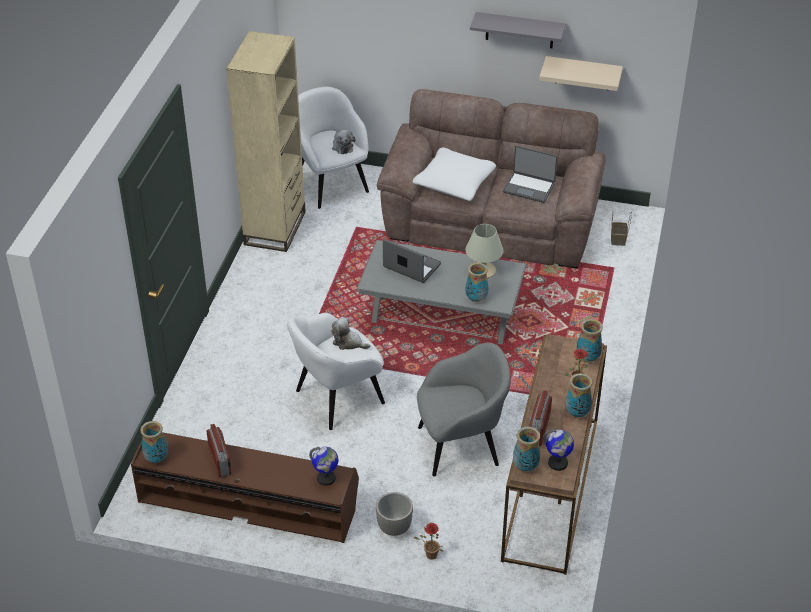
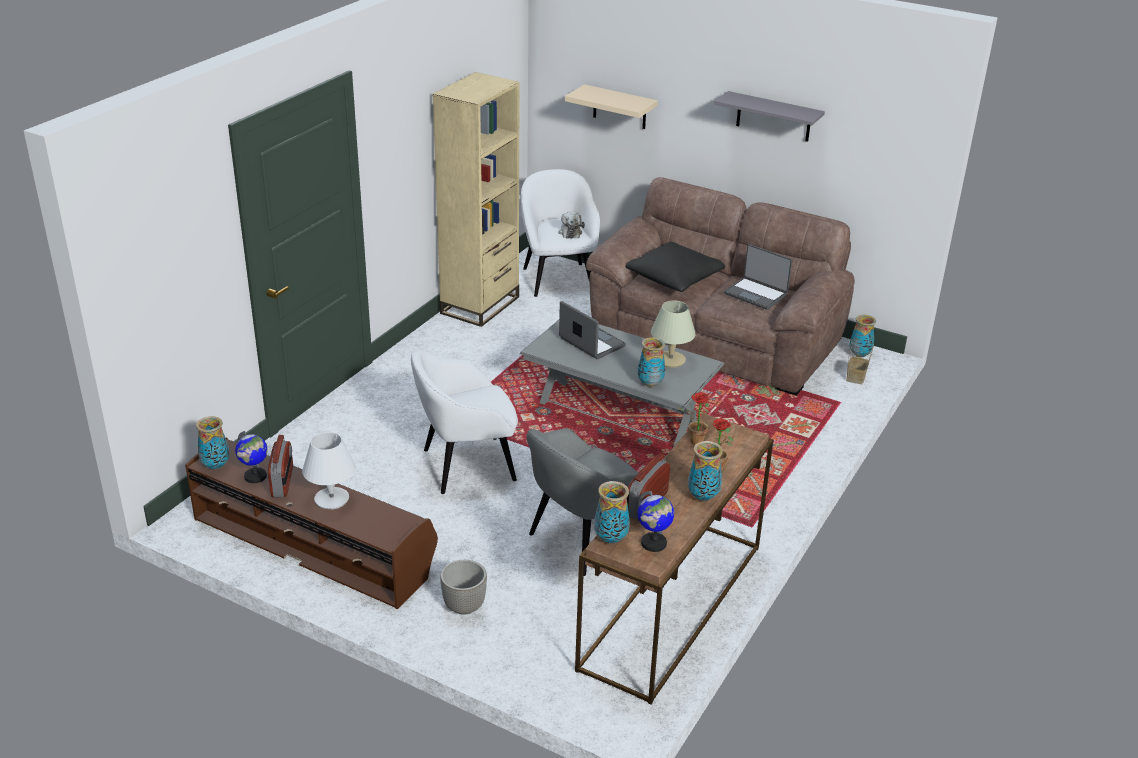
camera: 15 degrees right, 10 degrees down
globe [309,447,338,486] -> globe moved to [235,431,267,483]
plush toy [331,317,370,350] -> none
white pillow [413,147,496,201] -> black pillow [625,242,725,292]
potted plant [413,523,444,560] -> potted plant moved to [677,392,711,445]
grey armchair [417,343,511,476] -> grey armchair turned 135 degrees clockwise [527,428,638,576]
beige shelf [539,56,623,91] -> beige shelf moved to [565,84,658,129]
vase [577,319,603,362] -> vase moved to [850,315,876,358]
none -> white table lamp [302,432,356,510]

